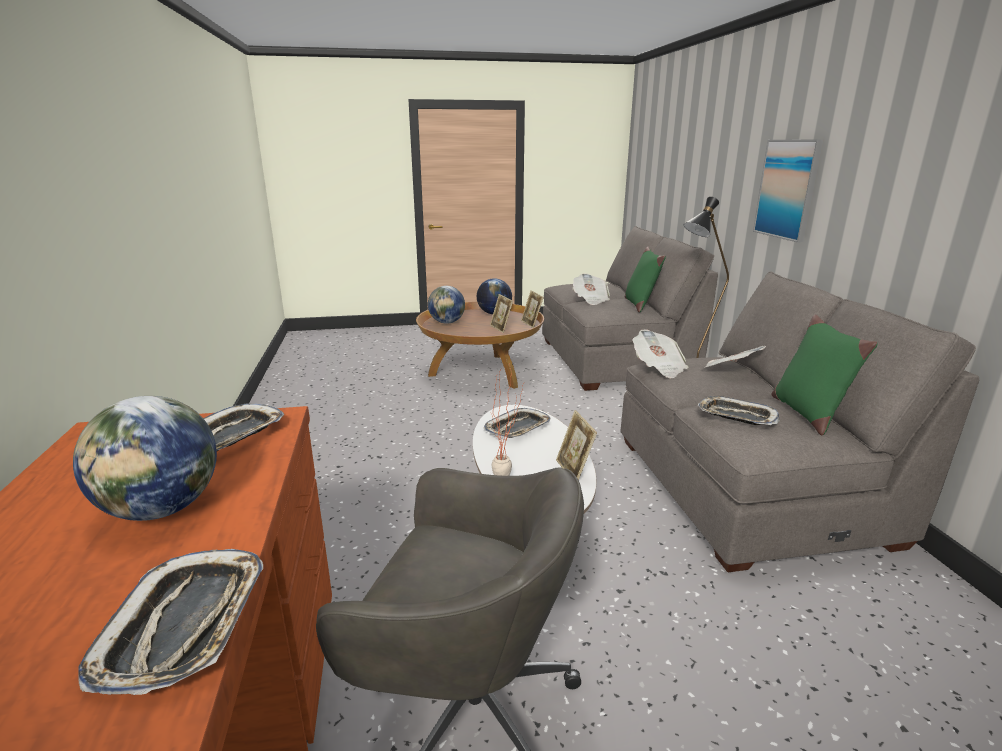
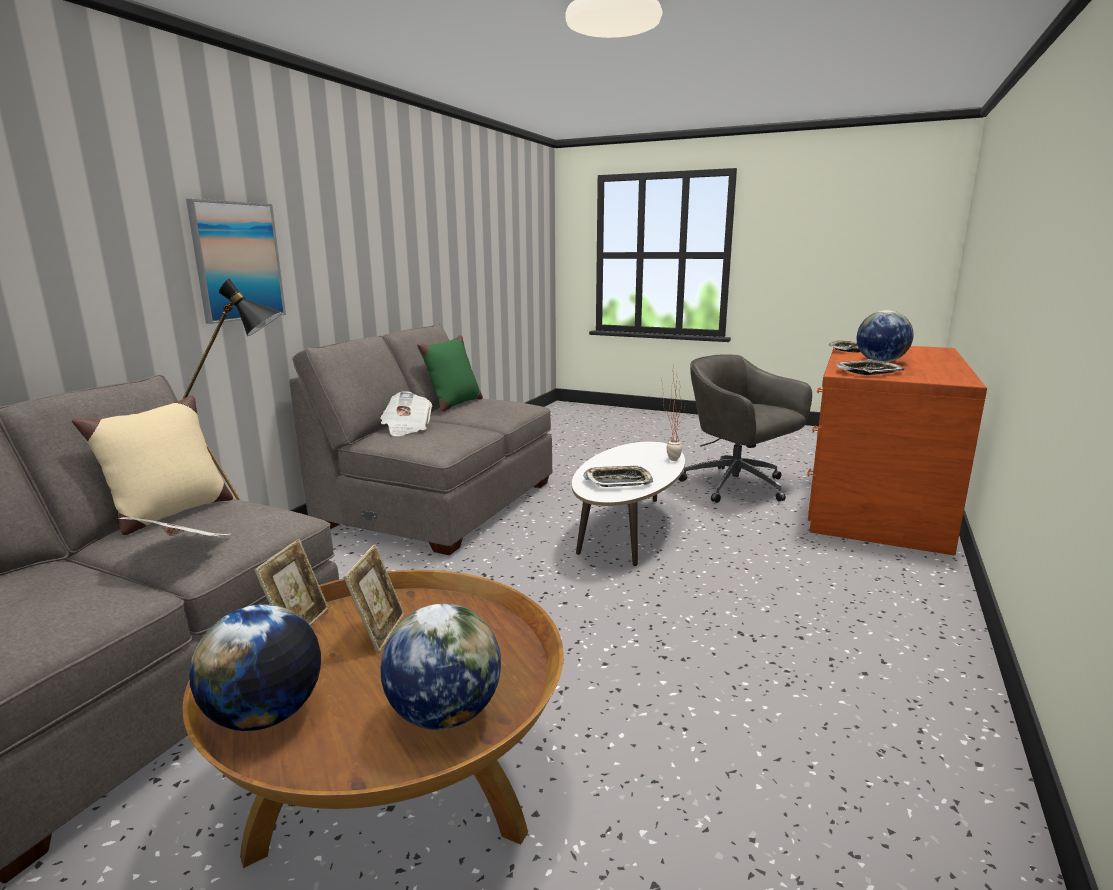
camera: 145 degrees left, 5 degrees down
picture frame [556,410,597,480] -> none
green pillow [625,247,666,313] -> beige pillow [72,395,233,535]
newspaper [633,329,688,379] -> none
tray [698,396,780,425] -> none

